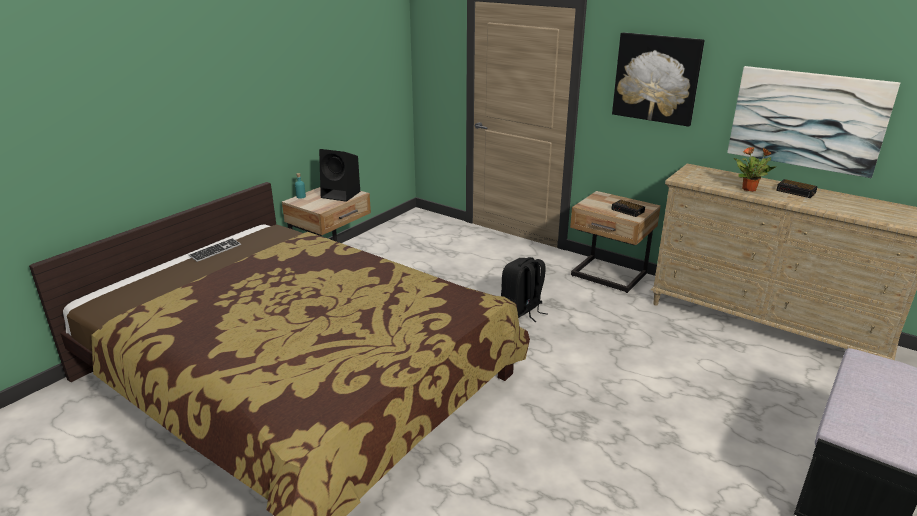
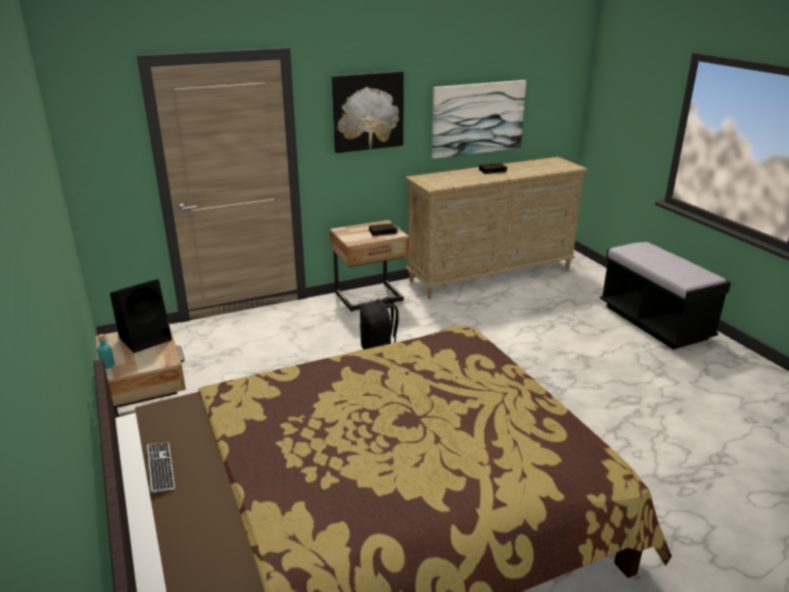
camera: 60 degrees left, 0 degrees up
potted plant [734,147,776,192] -> none

